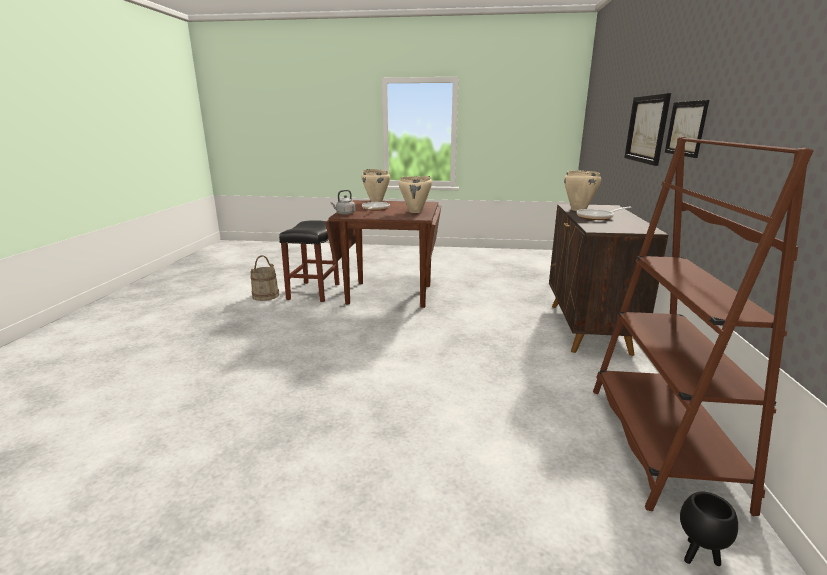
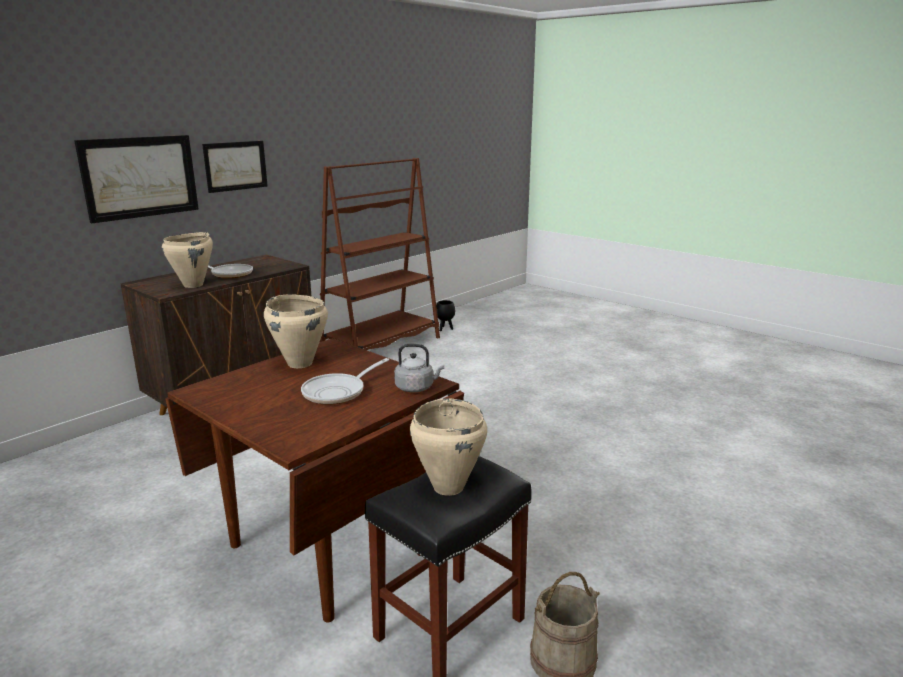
camera: 145 degrees left, 0 degrees up
beige cooking pot [361,169,390,202] -> beige cooking pot moved to [410,398,487,496]

